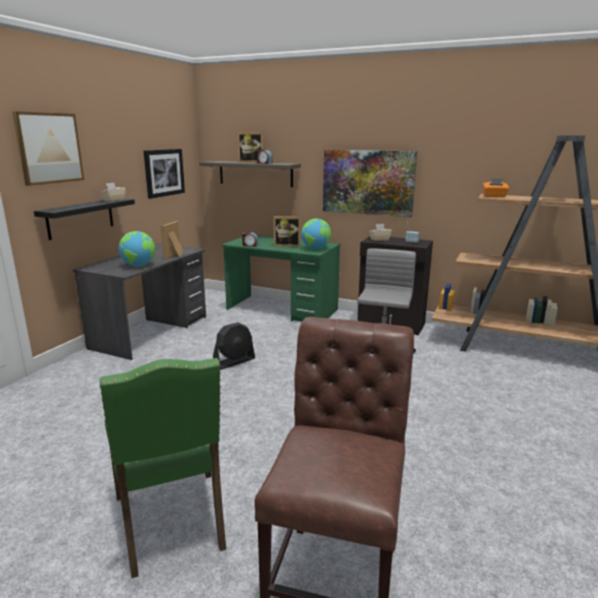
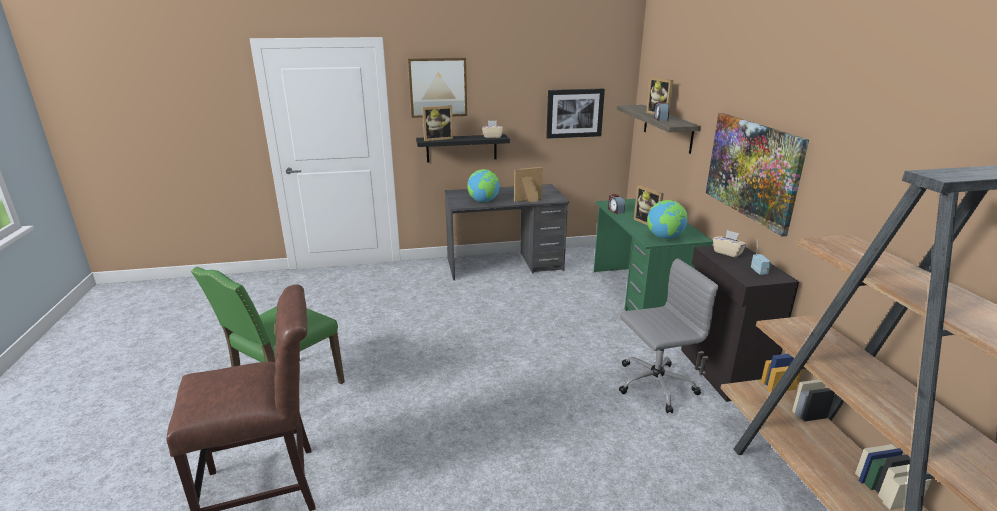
camera: 55 degrees right, 5 degrees up
black fan [213,322,255,370] -> none
orange tissue box [483,178,509,197] -> none
none -> picture frame [422,105,453,141]

